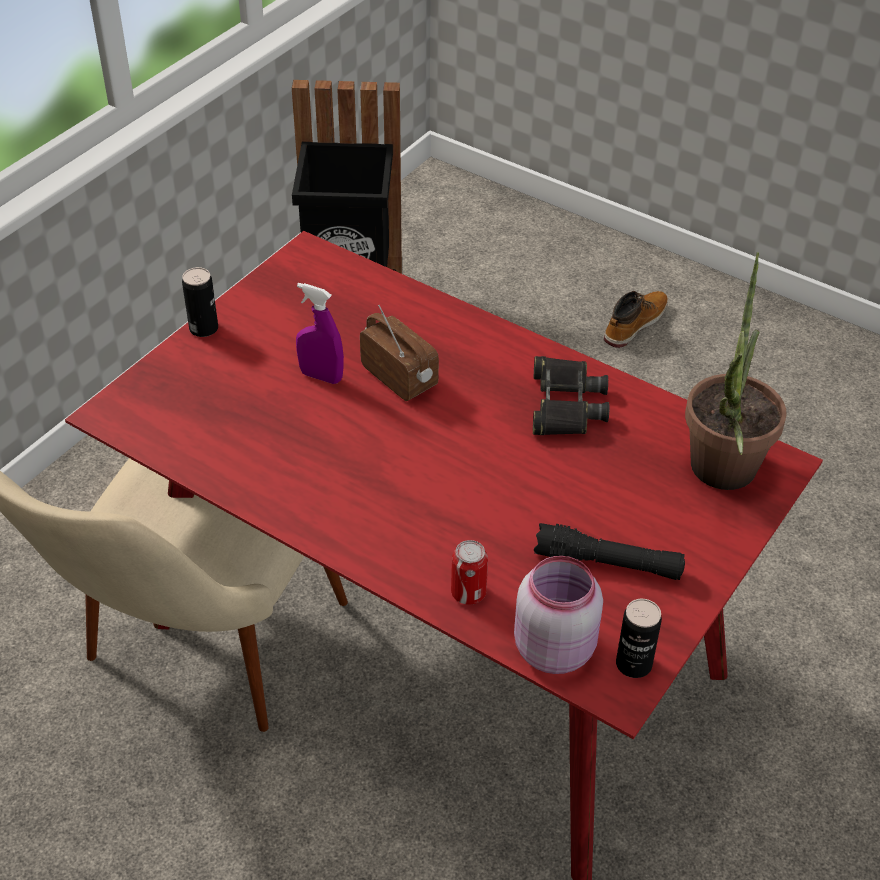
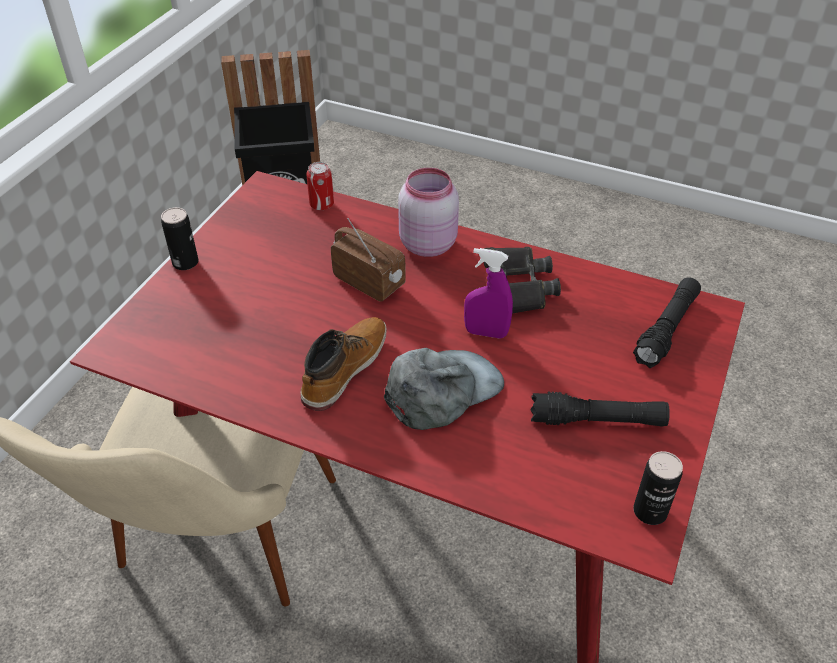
camera: 10 degrees left, 0 degrees up
purple spray bottle [296,283,344,384] -> purple spray bottle moved to [464,248,513,339]
can [451,540,488,605] -> can moved to [306,162,334,210]
pink jar [514,556,603,674] -> pink jar moved to [398,168,459,257]
boot [604,291,668,348] -> boot moved to [301,317,387,411]
potted plant [685,252,787,490] -> black flashlight [633,278,701,368]
none -> grey cap [384,348,504,430]

